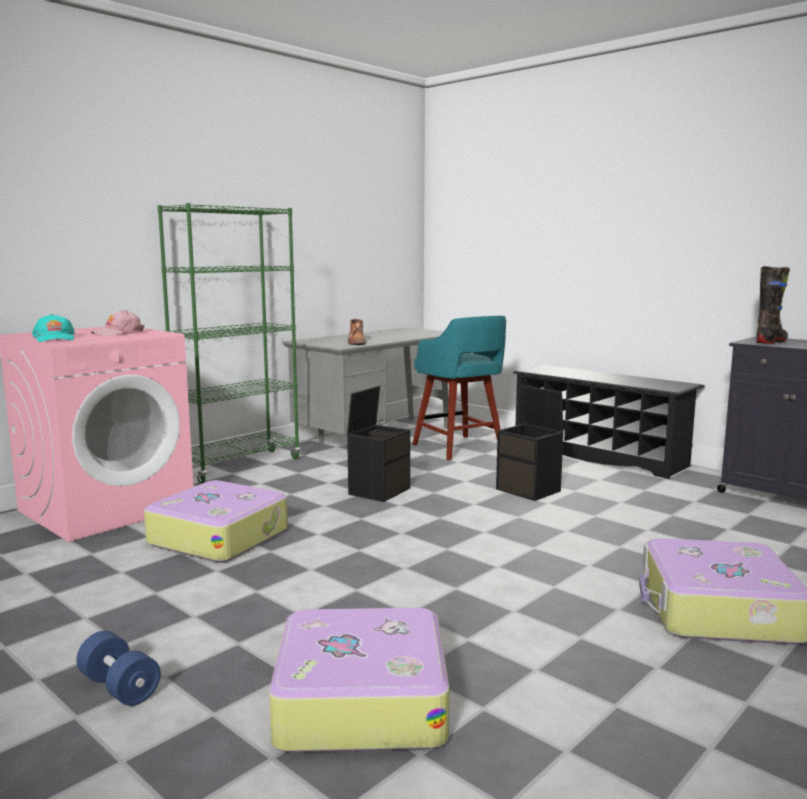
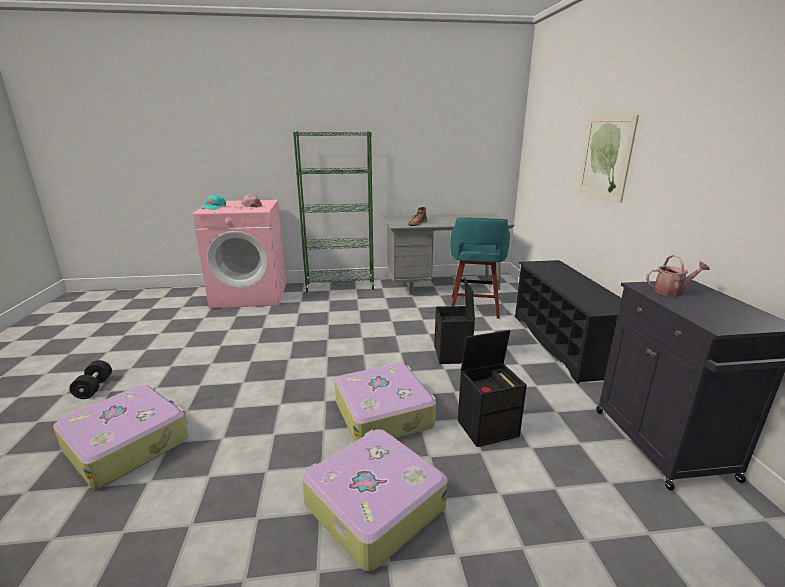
camera: 40 degrees right, 10 degrees up
blue dumbbell [76,631,161,706] -> black dumbbell [69,360,112,399]
suitcase [144,480,288,563] -> suitcase moved to [335,363,436,442]
black storage box [347,386,410,502] -> black storage box moved to [458,330,527,447]
black boot [757,266,790,344] -> watering can [646,254,710,296]
none -> picture [578,115,639,203]

